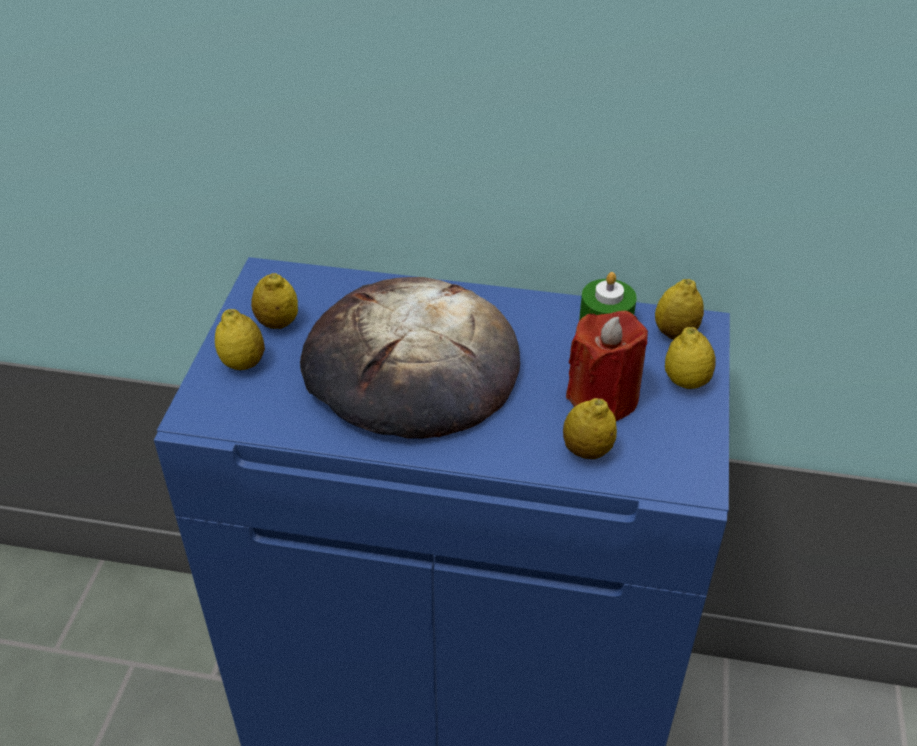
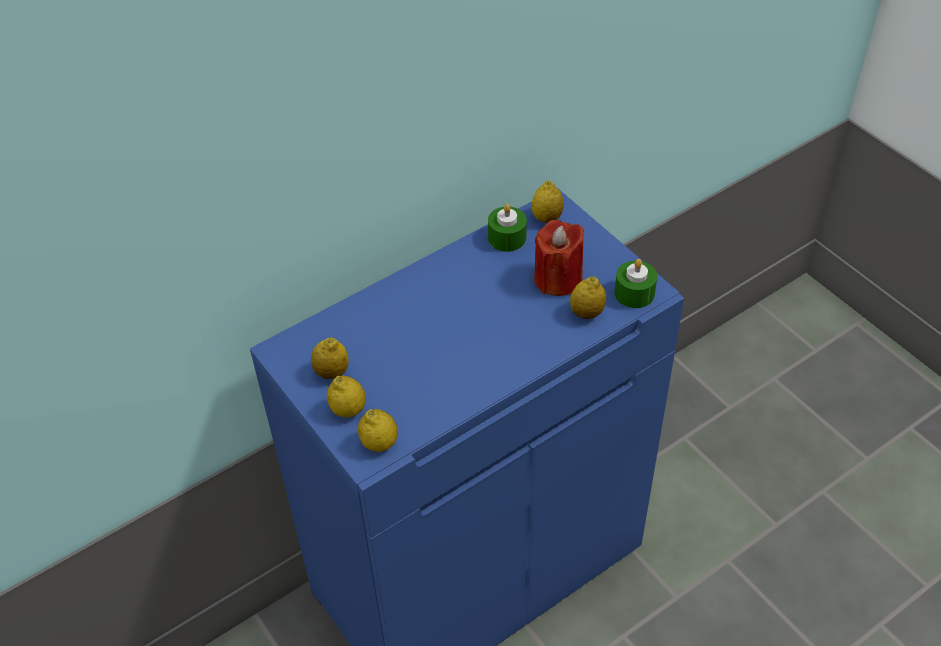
camera: 45 degrees left, 5 degrees up
bread [300,277,520,439] -> none
lemon [665,327,716,389] -> lemon moved to [358,409,398,452]
none -> green candle [615,259,657,308]

